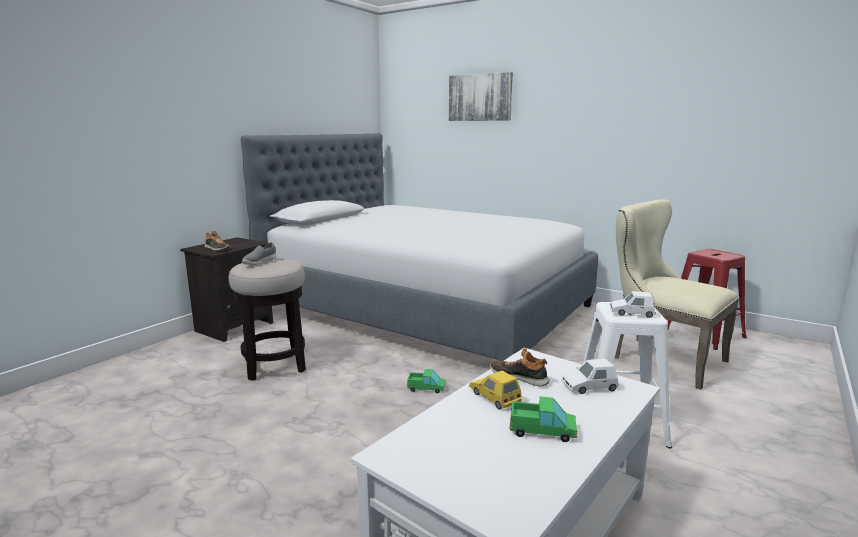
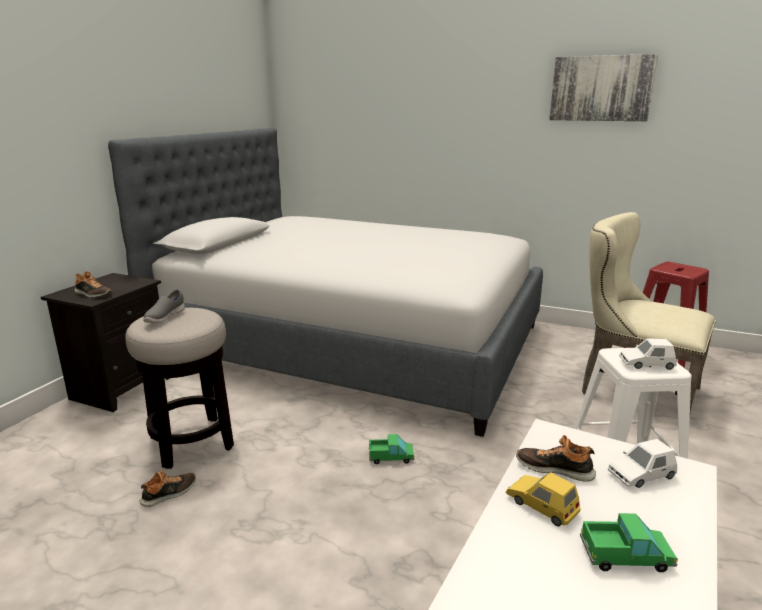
camera: 10 degrees left, 5 degrees up
picture [449,72,513,121] -> picture moved to [549,54,658,121]
none -> shoe [139,470,196,507]

